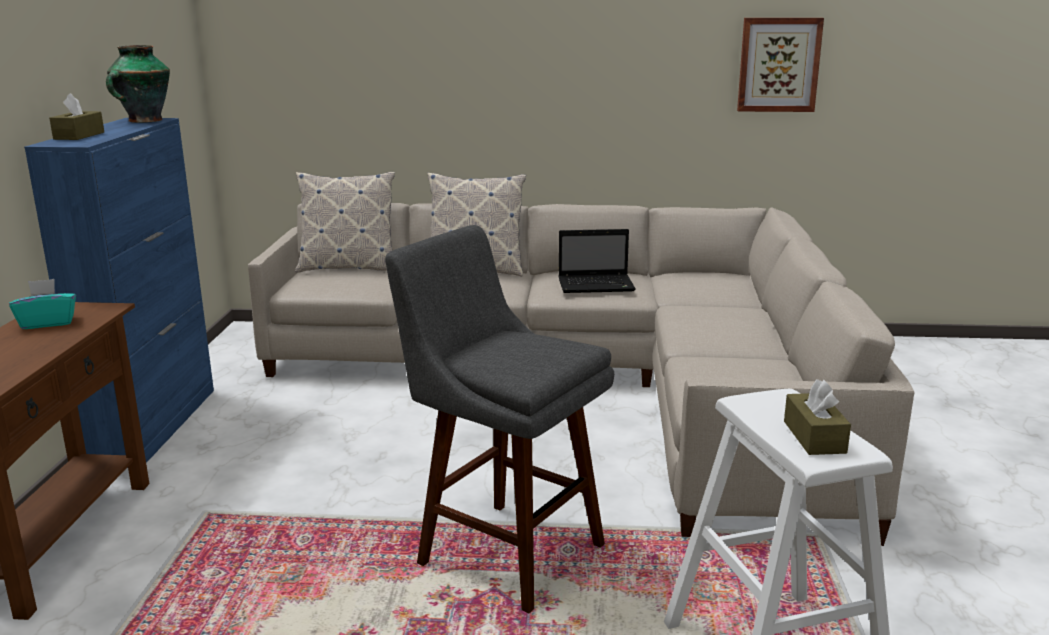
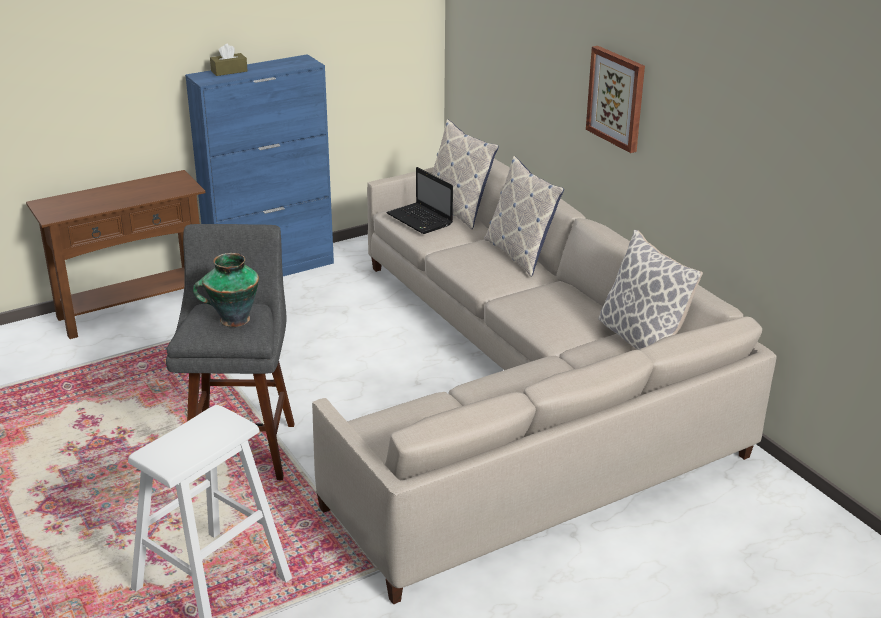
camera: 55 degrees right, 10 degrees up
turquoise tissue box [9,279,76,329] -> none
vase [106,45,170,123] -> vase moved to [193,253,259,327]
laptop [558,229,636,293] -> laptop moved to [386,167,453,234]
picture [737,18,824,112] -> picture moved to [586,46,645,153]
brown tissue box [784,379,851,455] -> none
none -> pillow [598,230,703,350]

